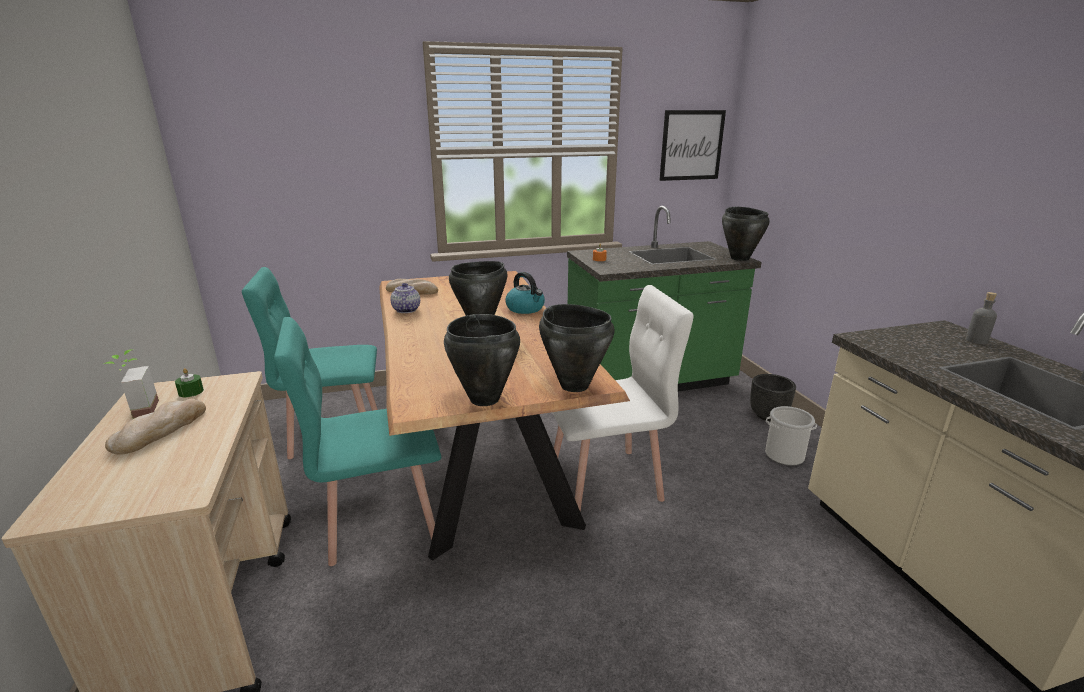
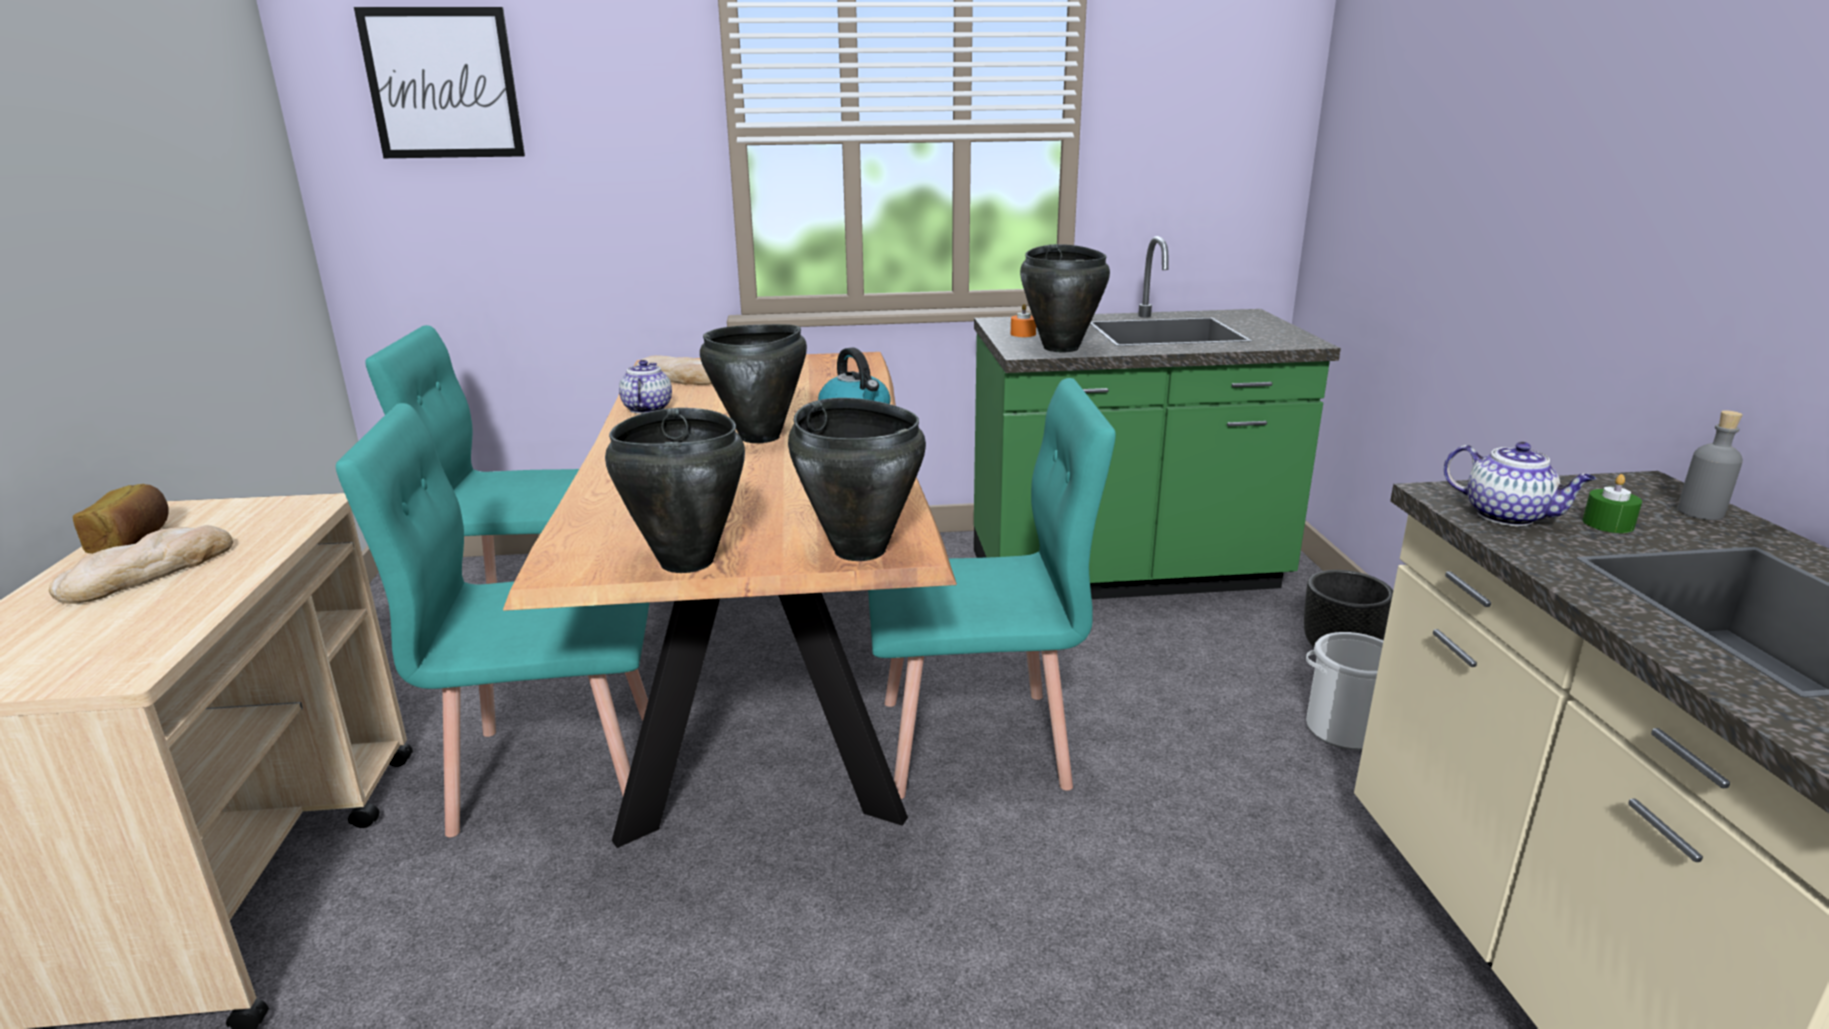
camera: 10 degrees right, 0 degrees up
potted plant [104,350,159,418] -> bread [73,484,169,554]
green candle [175,368,204,397] -> green candle moved to [1583,474,1642,533]
white chair [552,285,694,512] -> turquoise chair [868,378,1116,799]
picture [659,110,726,181] -> picture moved to [354,7,525,158]
black cooking pot [722,206,770,261] -> black cooking pot moved to [1020,244,1110,352]
none -> teapot [1444,442,1596,526]

